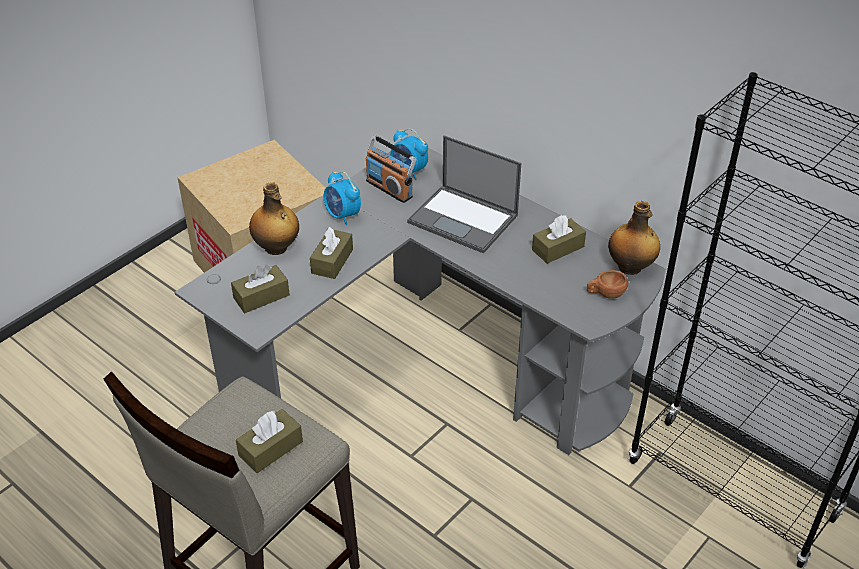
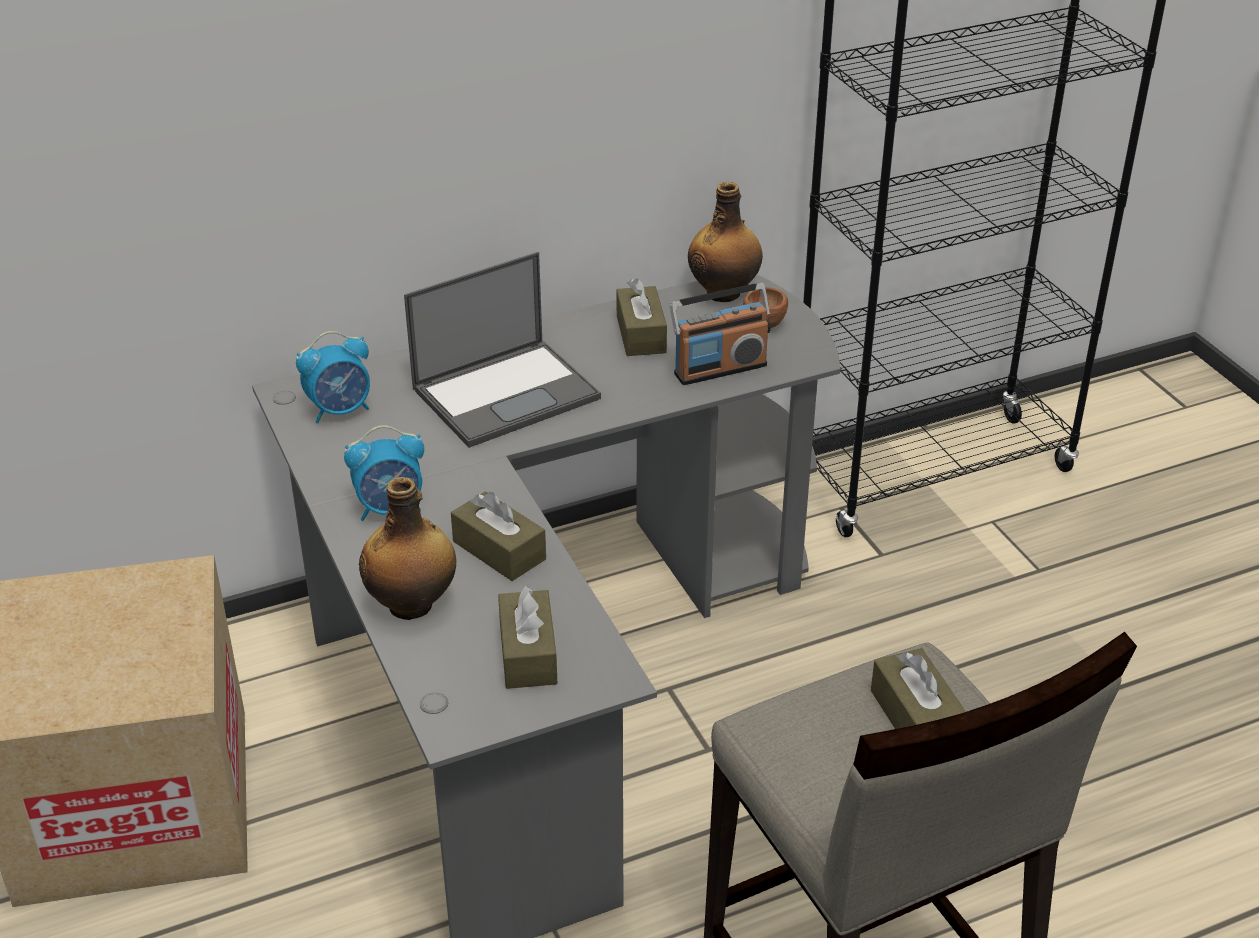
camera: 65 degrees left, 5 degrees down
radio [366,135,416,203] -> radio moved to [670,283,771,385]

